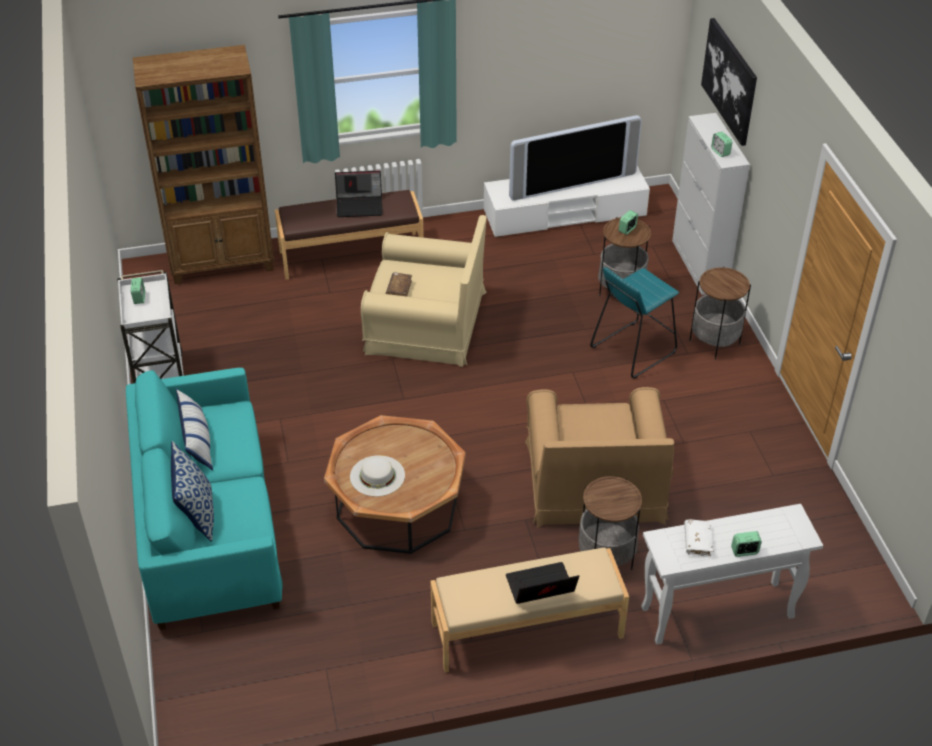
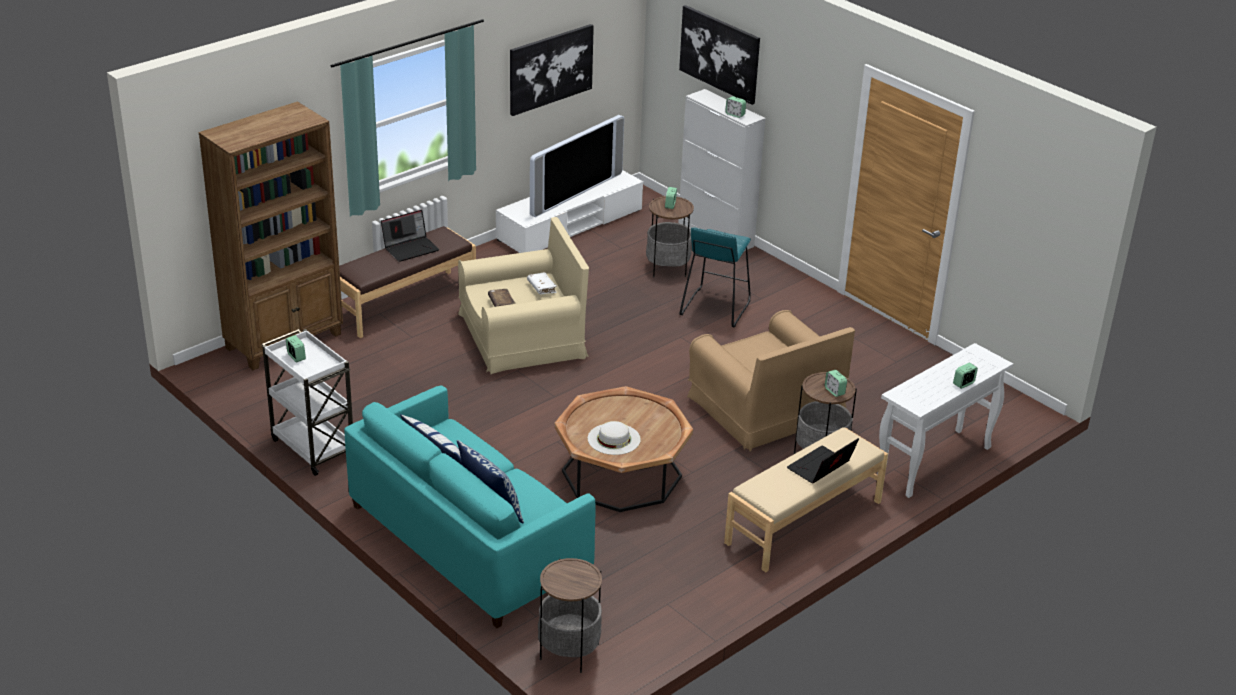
camera: 30 degrees left, 10 degrees down
white book [684,519,713,558] -> white book moved to [527,272,557,294]
side table [689,267,751,360] -> side table moved to [538,558,602,673]
none -> picture [510,24,594,116]
none -> alarm clock [825,370,847,397]

